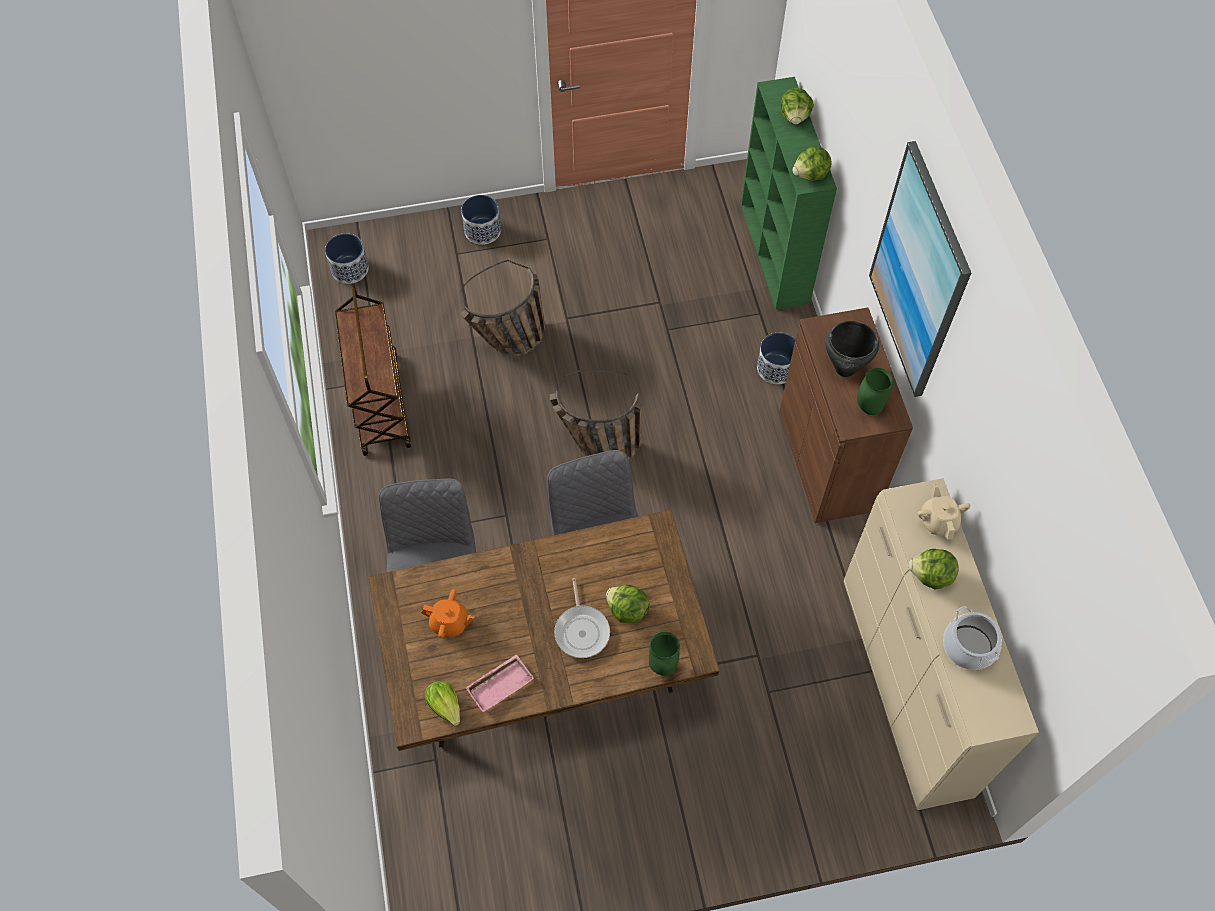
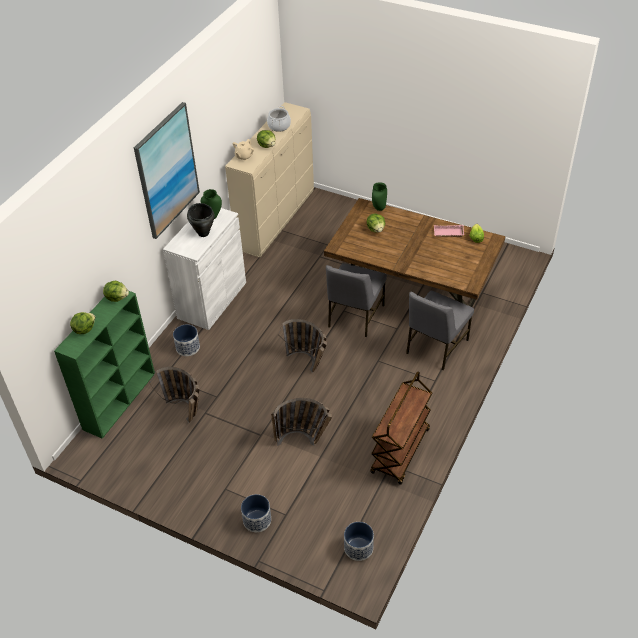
camera: 140 degrees left, 15 degrees down
orange teapot [421,589,475,638] -> none
frying pan [554,578,610,658] -> none
brown cabinet [780,307,913,523] -> white cabinet [163,208,246,330]
none -> basket [149,367,199,422]

